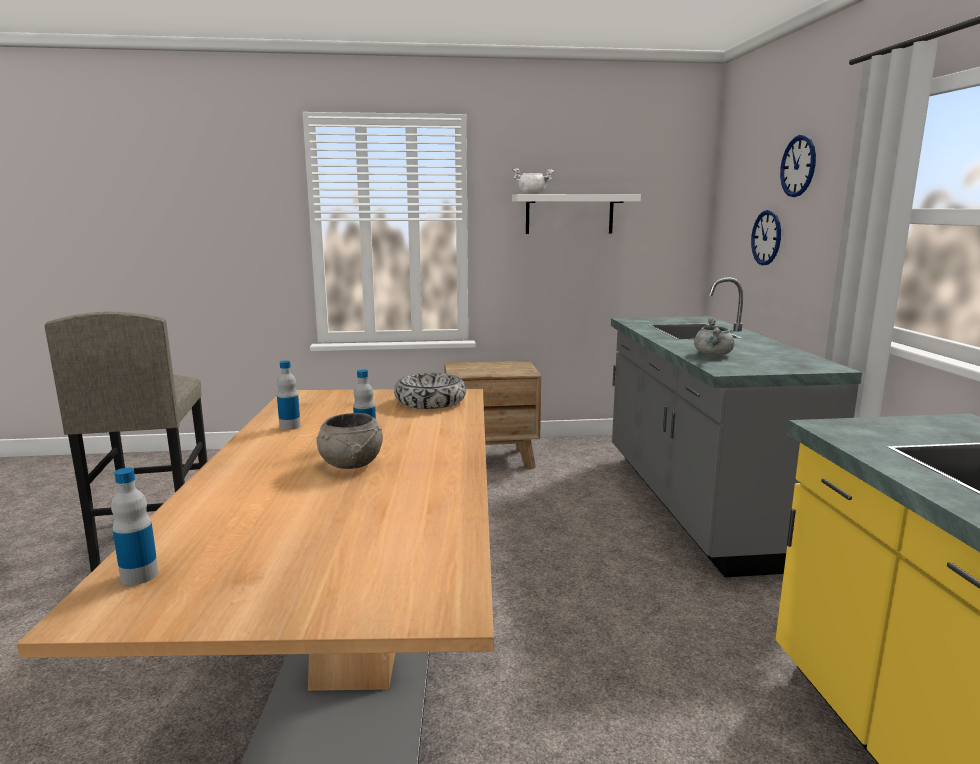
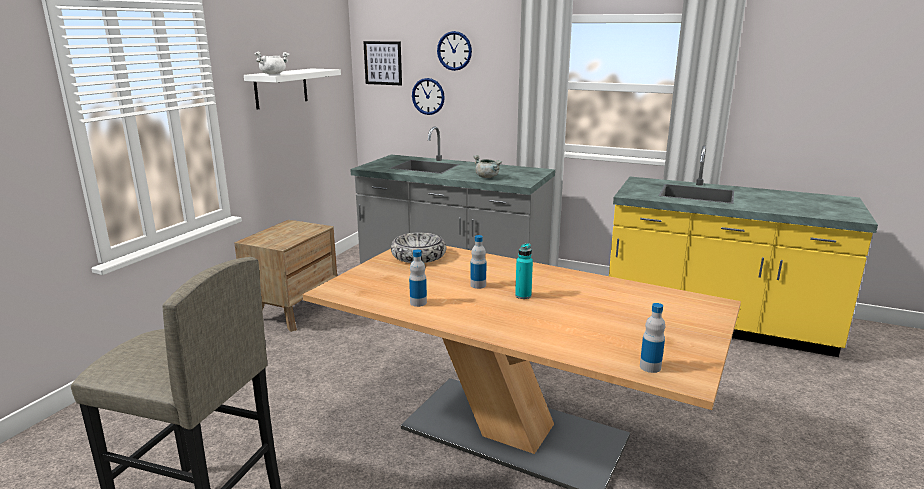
camera: 60 degrees left, 5 degrees up
grey bowl [317,413,383,469] -> turquoise bottle [515,243,533,299]
none -> picture [363,41,402,85]

